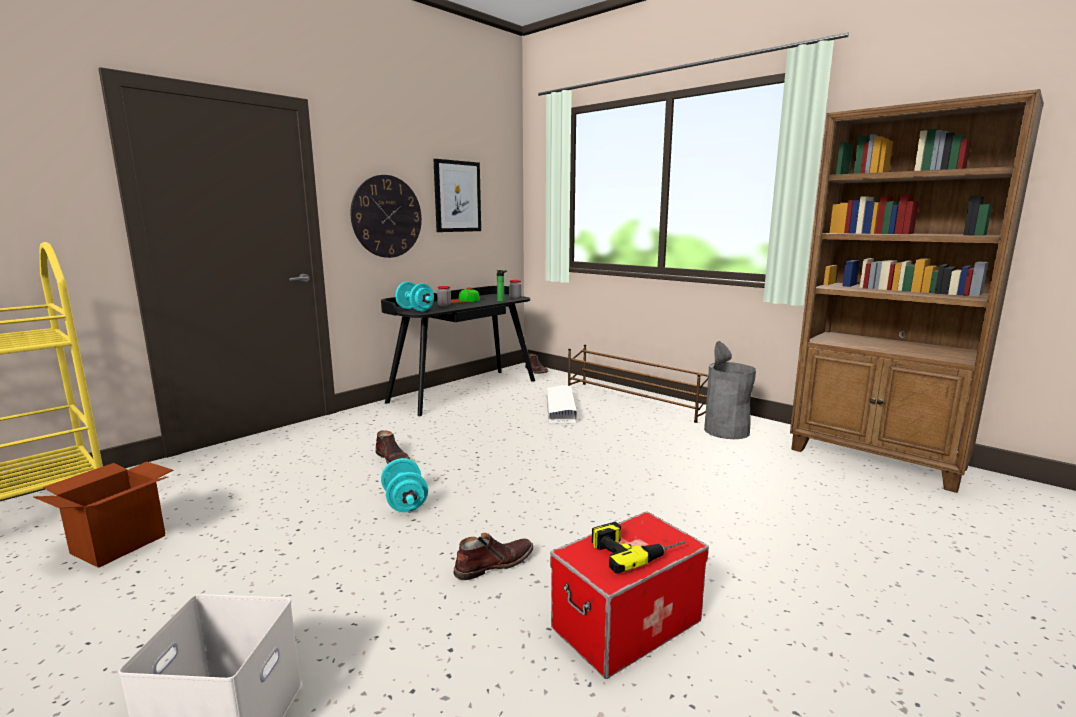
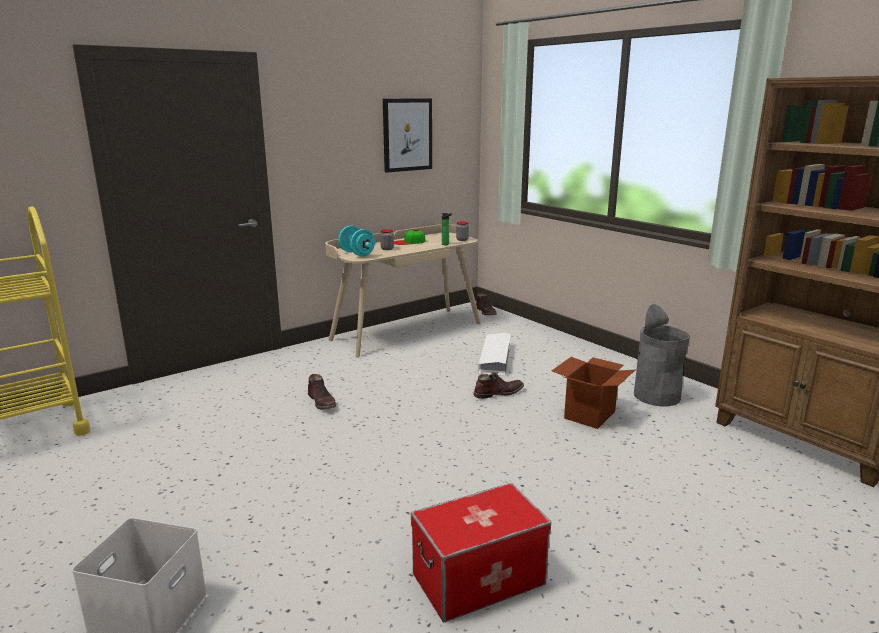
camera: 10 degrees right, 5 degrees up
cardboard box [33,462,174,568] -> cardboard box moved to [552,357,635,429]
wall clock [351,175,422,258] -> none
black desk [381,286,535,416] -> beige desk [325,224,481,357]
turquoise dumbbell [381,458,428,512] -> none
brown boot [453,533,534,580] -> brown boot moved to [473,372,524,399]
brown shoe rack [568,345,709,423] -> none
power drill [592,522,686,573] -> none

